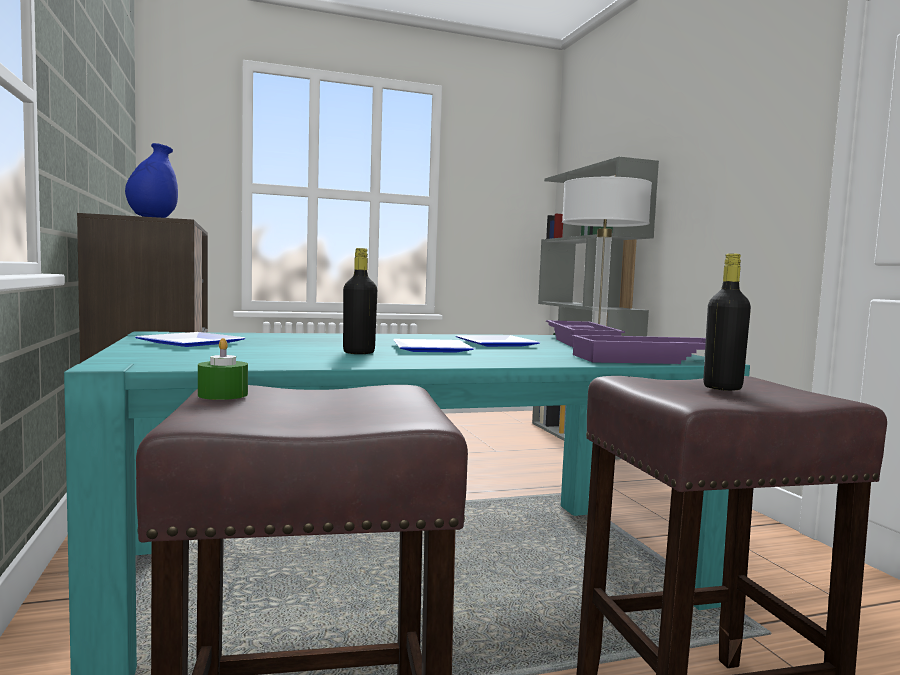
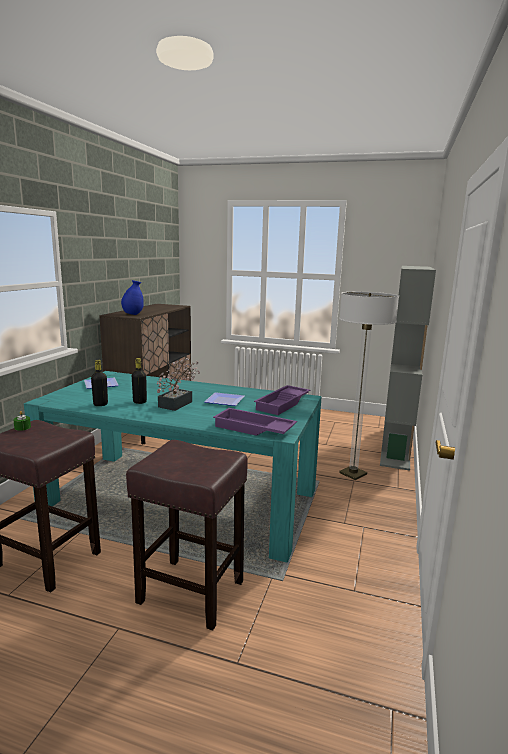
camera: 35 degrees right, 10 degrees up
plate [393,339,474,353] -> potted plant [157,358,200,411]
black bottle [703,253,751,391] -> black bottle moved to [91,360,108,406]

